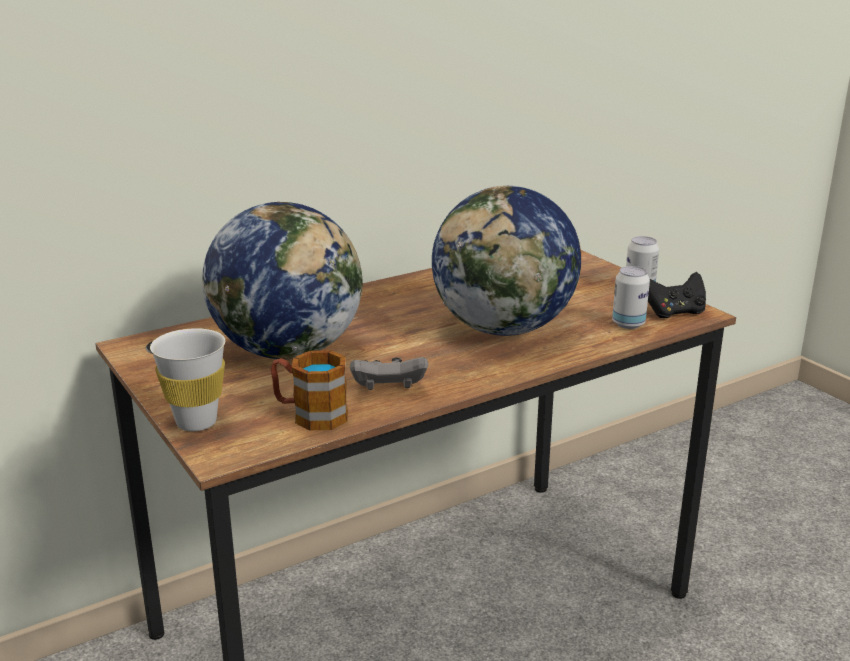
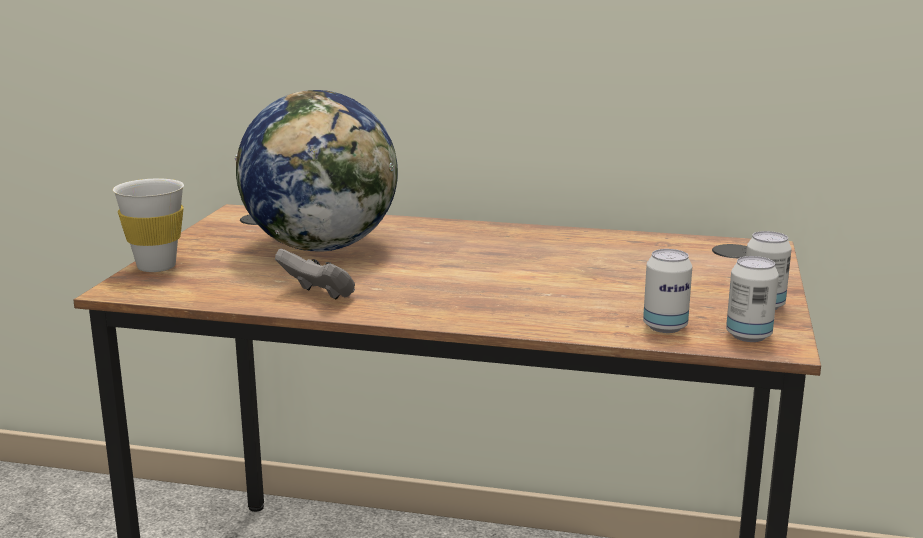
camera: 45 degrees right, 5 degrees down
mug [271,350,348,430] -> none
globe [432,186,581,336] -> none
black game controller [648,272,706,318] -> can [726,256,779,342]

